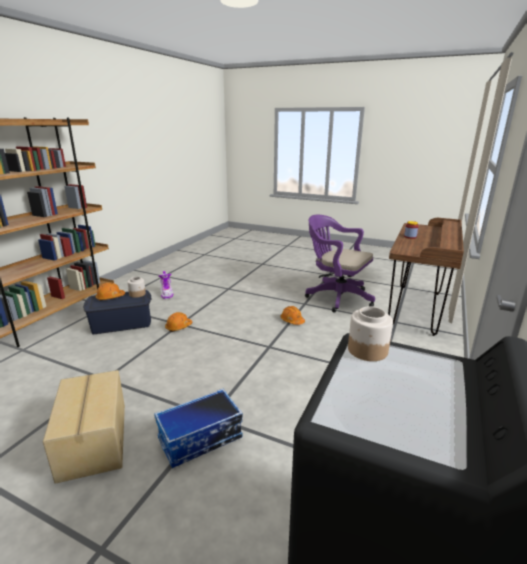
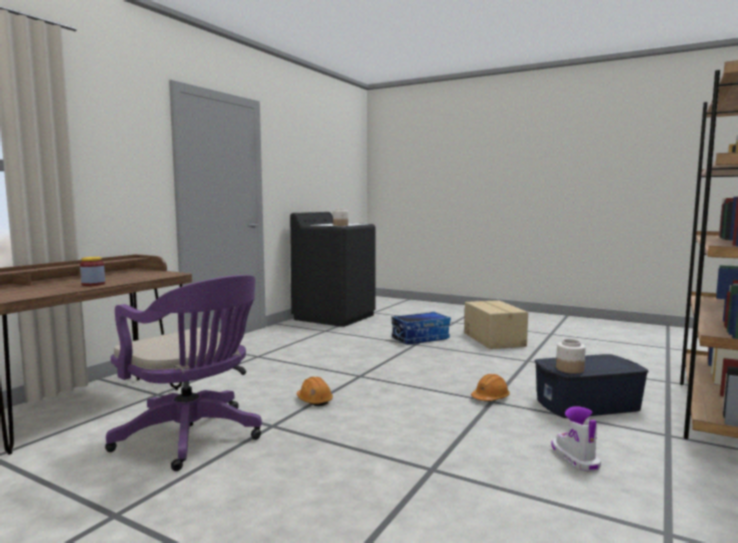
camera: 175 degrees left, 15 degrees down
orange hard hat [95,282,125,301] -> none

